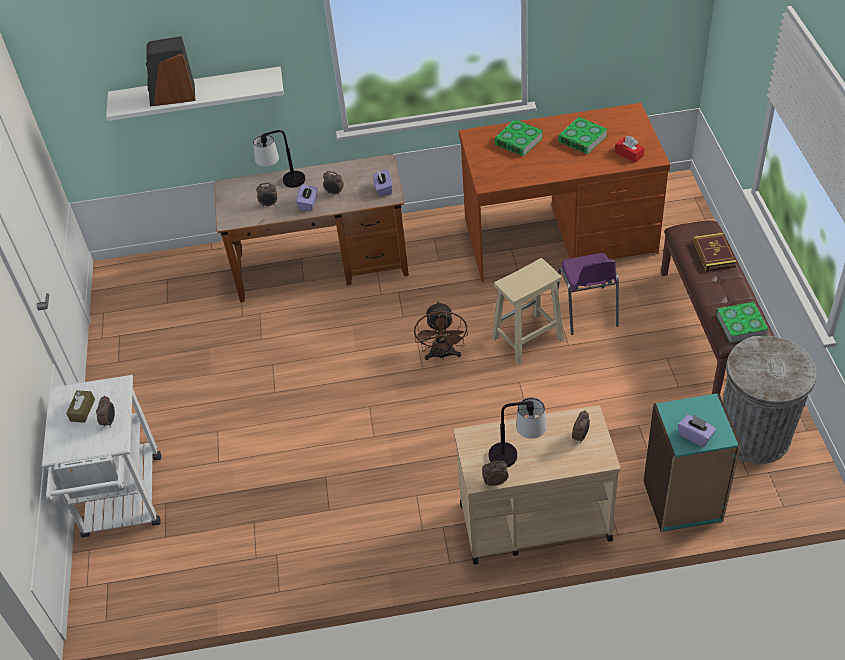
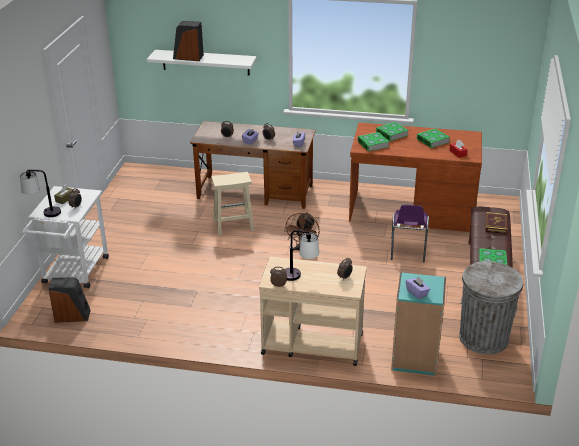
camera: 15 degrees right, 15 degrees down
table lamp [253,130,305,188] -> table lamp moved to [20,170,61,217]
beige stool [492,258,564,365] -> beige stool moved to [211,172,254,236]
none -> speaker [49,277,91,323]
none -> book [358,132,389,151]

